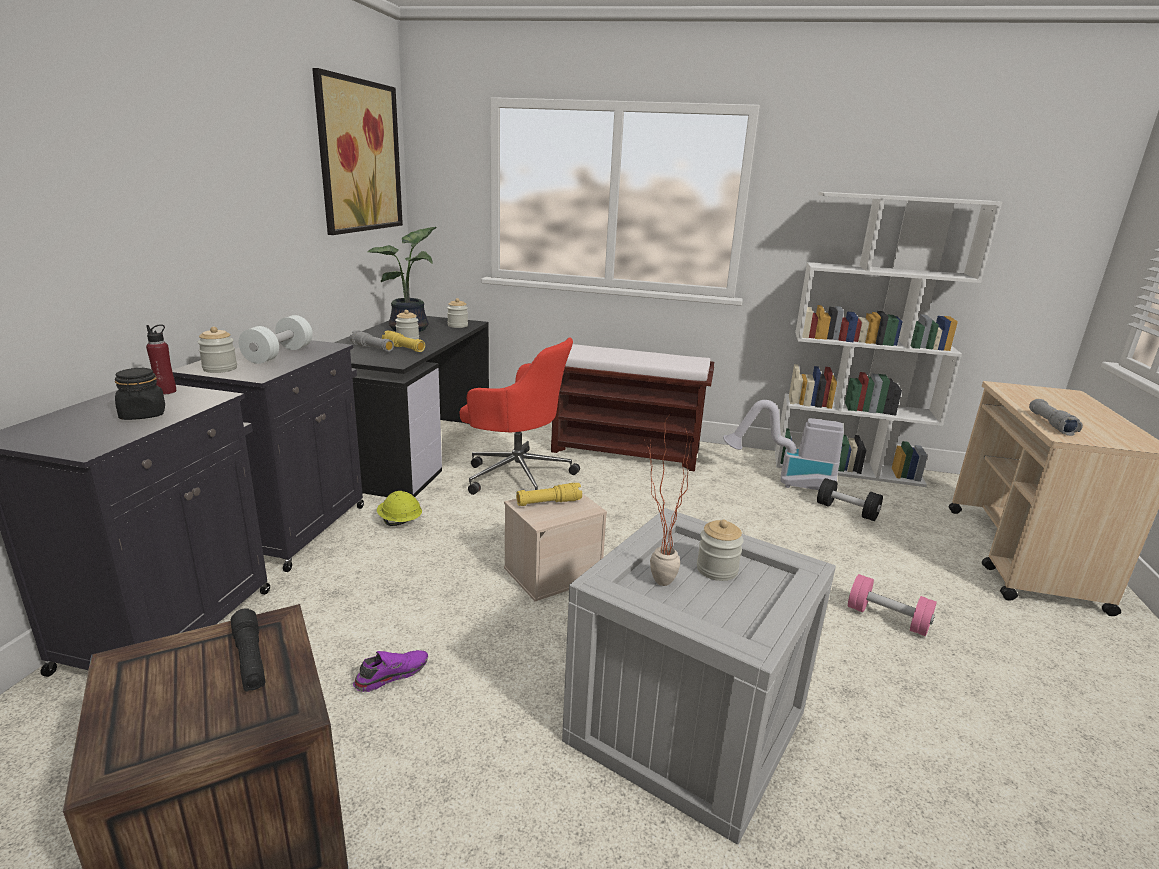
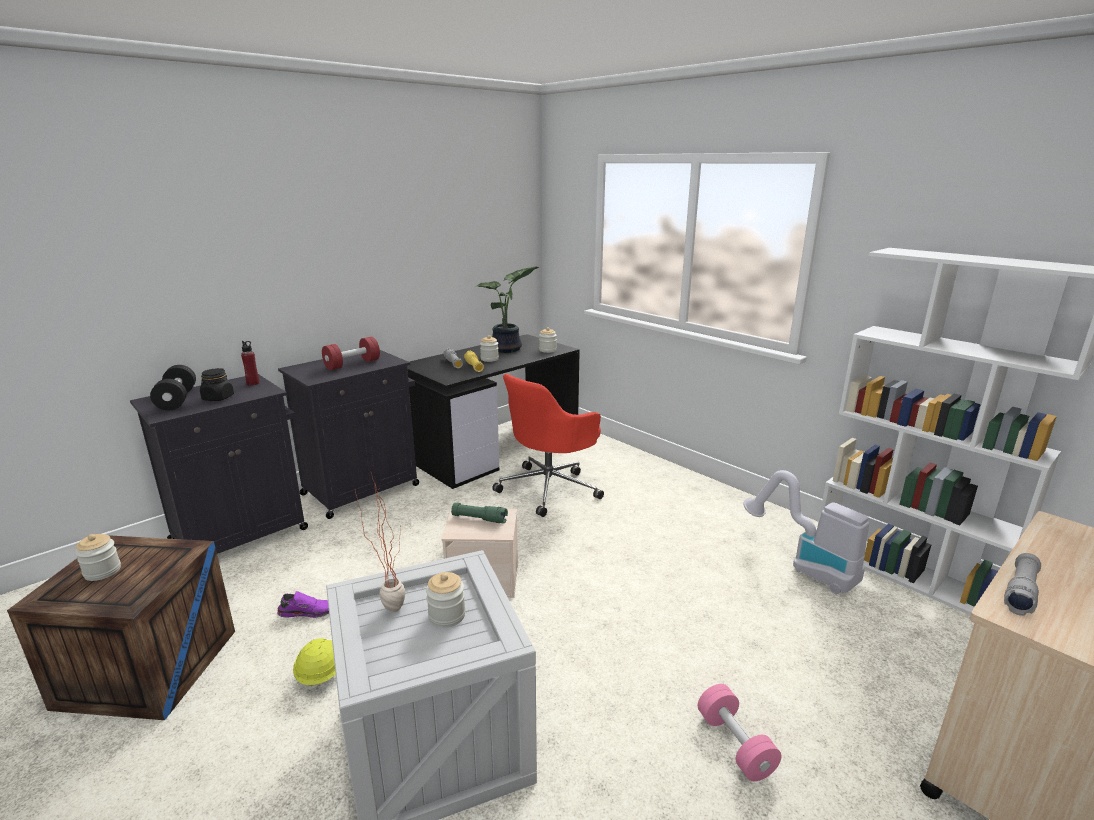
camera: 35 degrees right, 0 degrees up
jar [198,327,237,373] -> jar moved to [75,534,121,581]
black flashlight [231,608,265,692] -> none
white dumbbell [238,315,313,364] -> red dumbbell [322,337,380,370]
picture [312,68,403,235] -> none
yellow hard hat [377,491,422,526] -> yellow hard hat moved to [293,638,336,685]
red office chair [460,338,580,495] -> red office chair turned 75 degrees clockwise [493,374,604,517]
yellow flashlight [516,483,582,506] -> green flashlight [451,503,508,523]
brown bench [551,344,714,471] -> none
black dumbbell [817,478,883,521] -> black dumbbell moved to [150,365,196,410]

